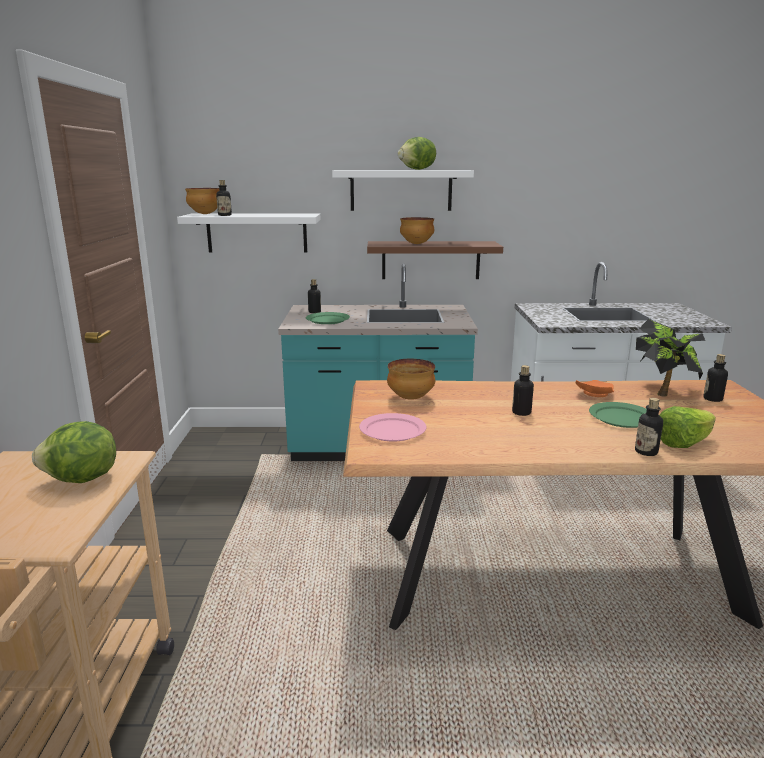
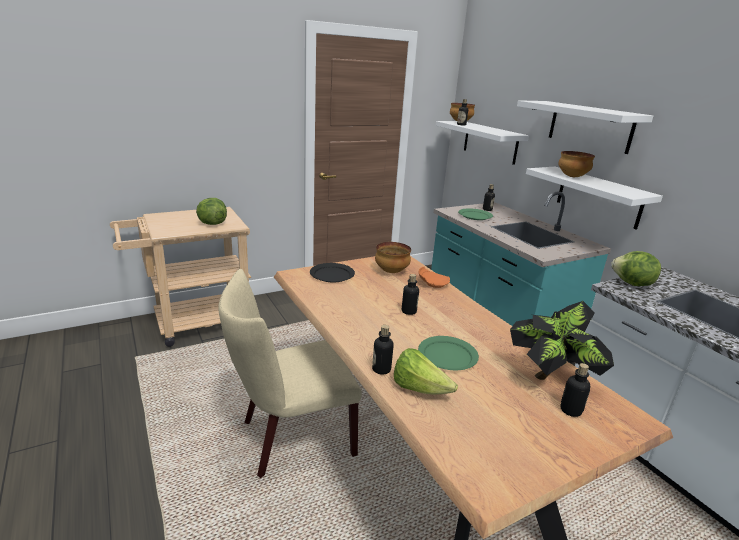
camera: 60 degrees right, 5 degrees up
pink plate [359,413,427,442] -> black plate [310,263,355,282]
brown shelf [367,241,503,279] -> white shelf [526,167,663,230]
lettuce [398,137,436,170] -> lettuce moved to [611,251,661,286]
orange plate [576,380,614,397] -> orange plate moved to [419,266,450,288]
none -> beige chair [218,269,362,478]

